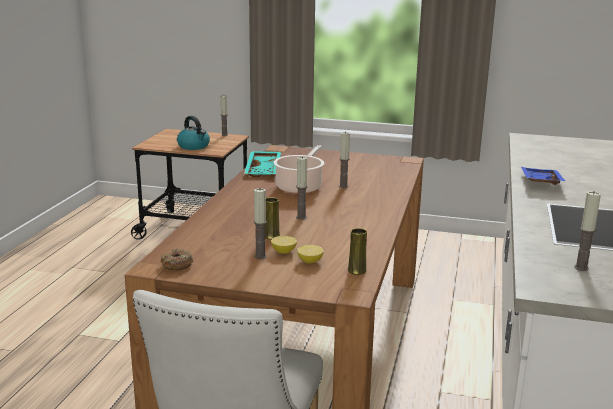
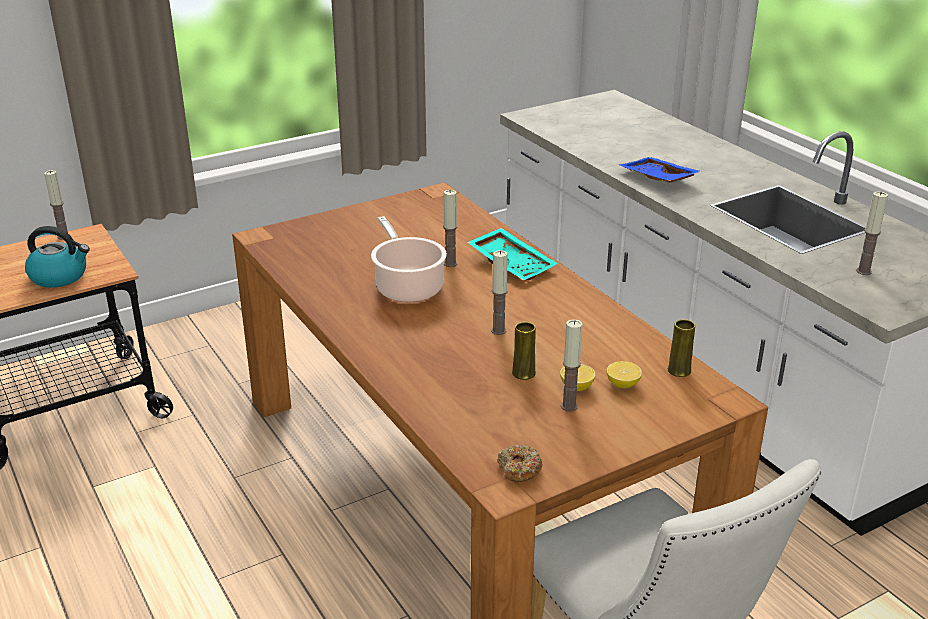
camera: 45 degrees left, 10 degrees up
turquoise tray [244,151,281,177] -> turquoise tray moved to [467,228,558,281]

